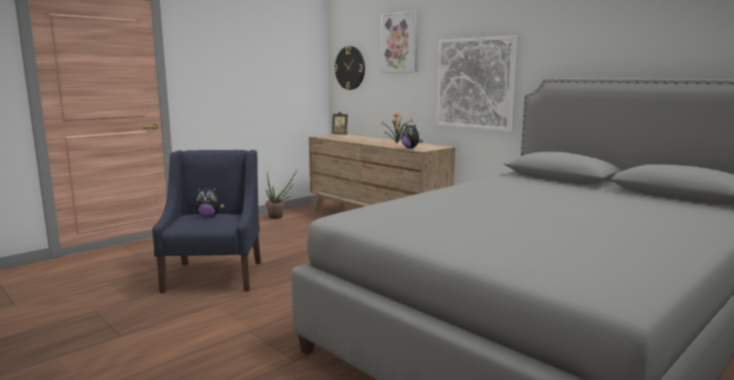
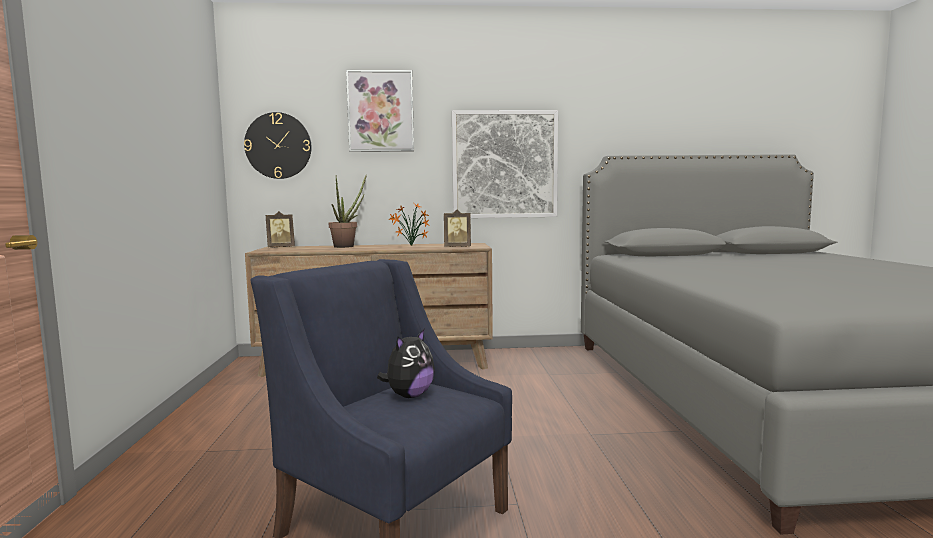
camera: 50 degrees left, 5 degrees down
potted plant [266,170,297,219] -> potted plant moved to [329,174,367,248]
plush toy [401,123,422,148] -> picture frame [444,210,471,247]

